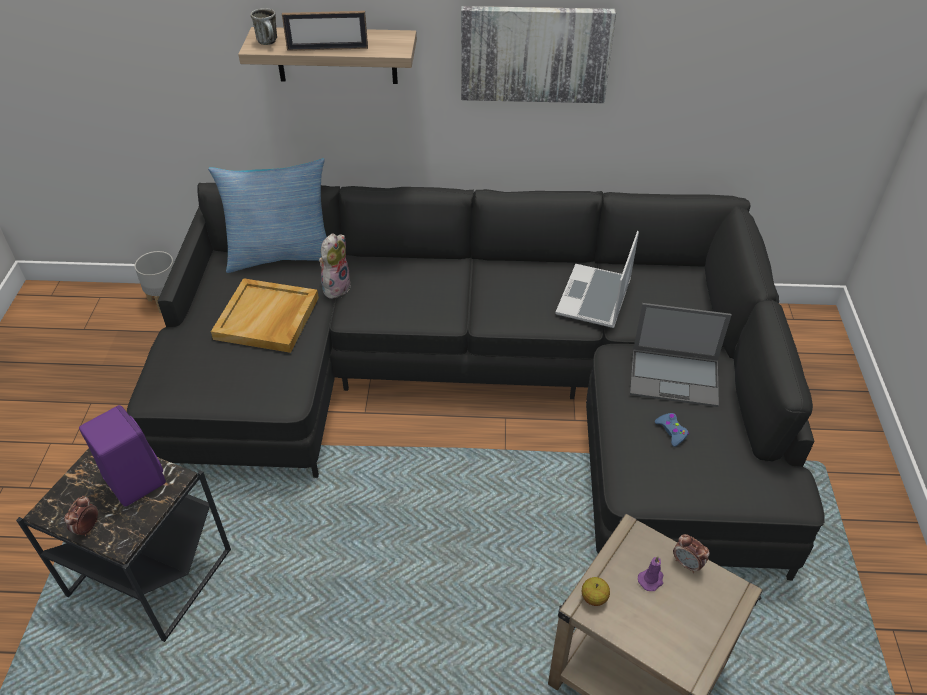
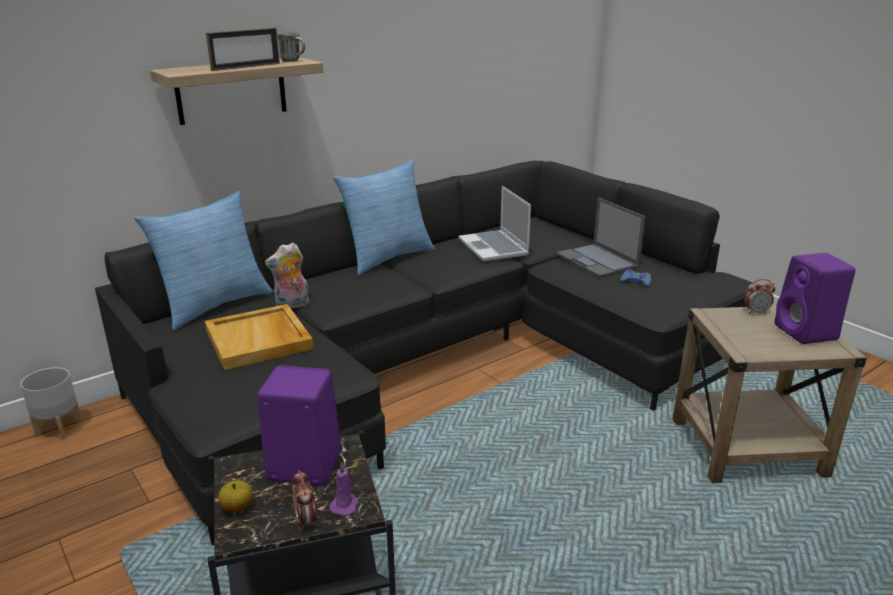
camera: 40 degrees left, 20 degrees down
mug [251,8,277,45] -> mug moved to [277,32,305,62]
plush toy [319,233,351,299] -> plush toy turned 105 degrees counterclockwise [265,242,309,308]
picture [461,6,616,103] -> none
apple [582,577,610,606] -> apple moved to [218,480,253,513]
laptop [630,303,731,407] -> laptop turned 90 degrees clockwise [556,198,646,277]
purple candle [638,556,663,591] -> purple candle moved to [329,462,359,516]
none -> pillow [333,159,435,276]
none -> purple speaker [774,253,856,344]

